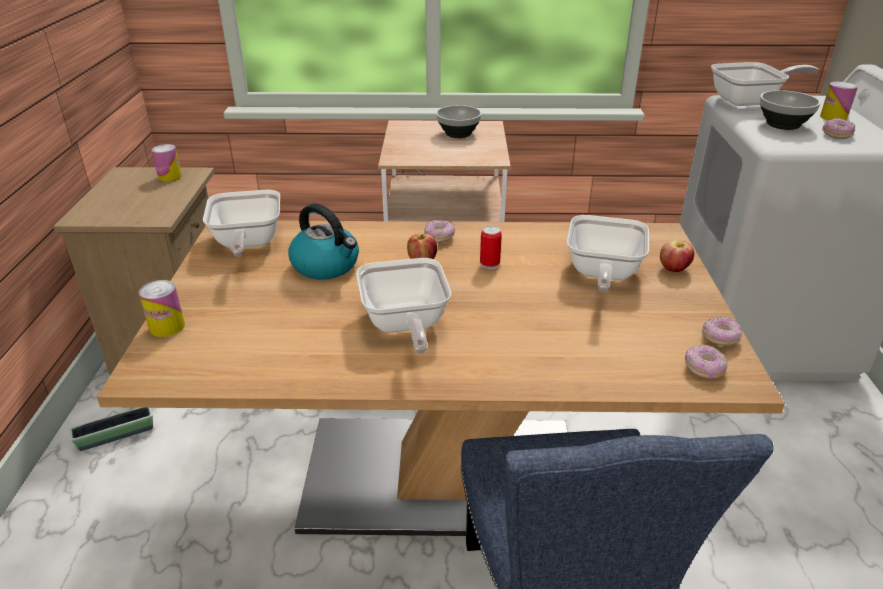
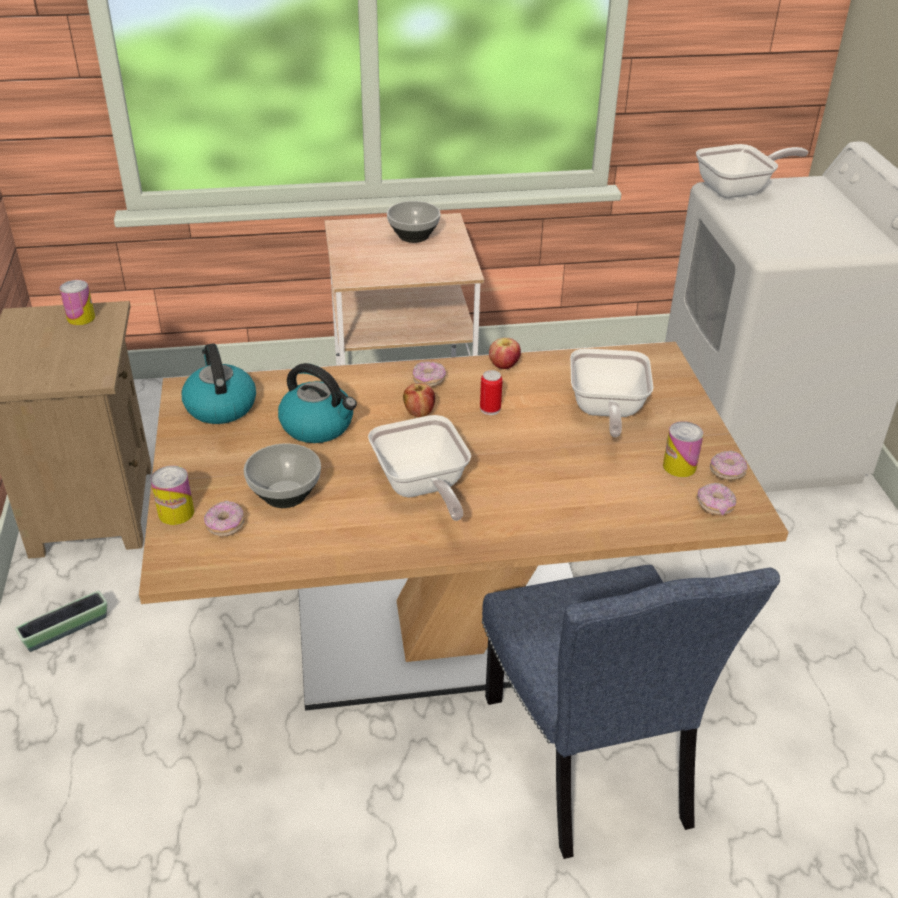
camera: 10 degrees left, 5 degrees up
frying pan [203,190,280,256] -> kettle [182,343,256,424]
apple [660,240,694,272] -> apple moved to [489,338,521,369]
bowl [760,90,821,130] -> bowl moved to [244,444,321,508]
can [820,81,858,120] -> can moved to [663,421,704,477]
donut [822,118,855,139] -> donut moved to [204,501,244,536]

